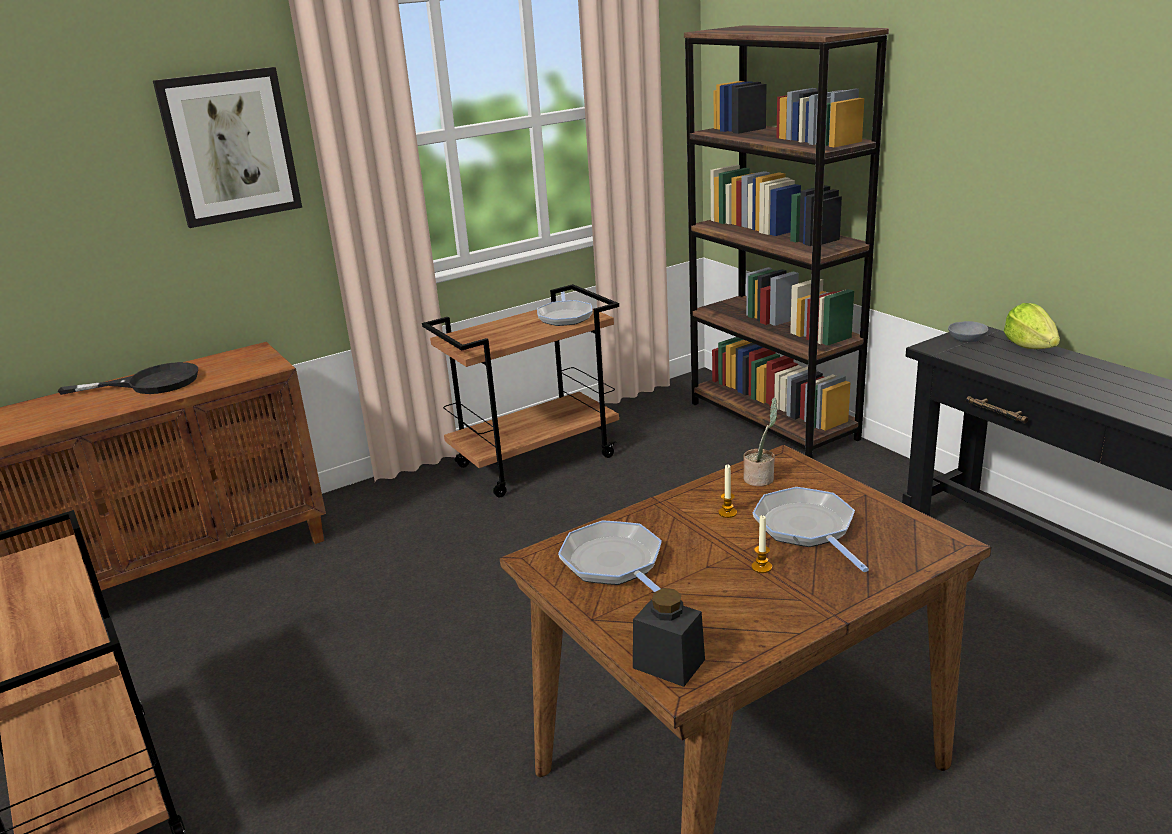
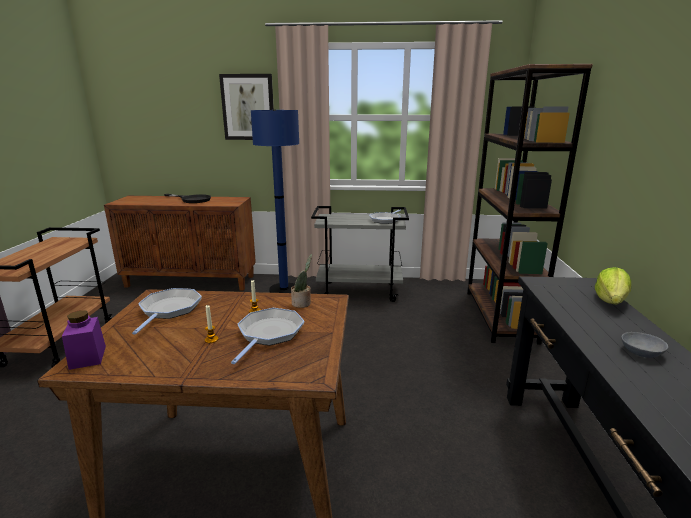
camera: 35 degrees right, 5 degrees down
brown cart [422,284,619,497] -> grey cart [311,206,409,302]
black jar [633,588,705,687] -> purple jar [62,310,106,370]
grey bowl [948,321,988,342] -> grey bowl moved to [621,332,668,358]
none -> blue floor lamp [251,109,299,293]

